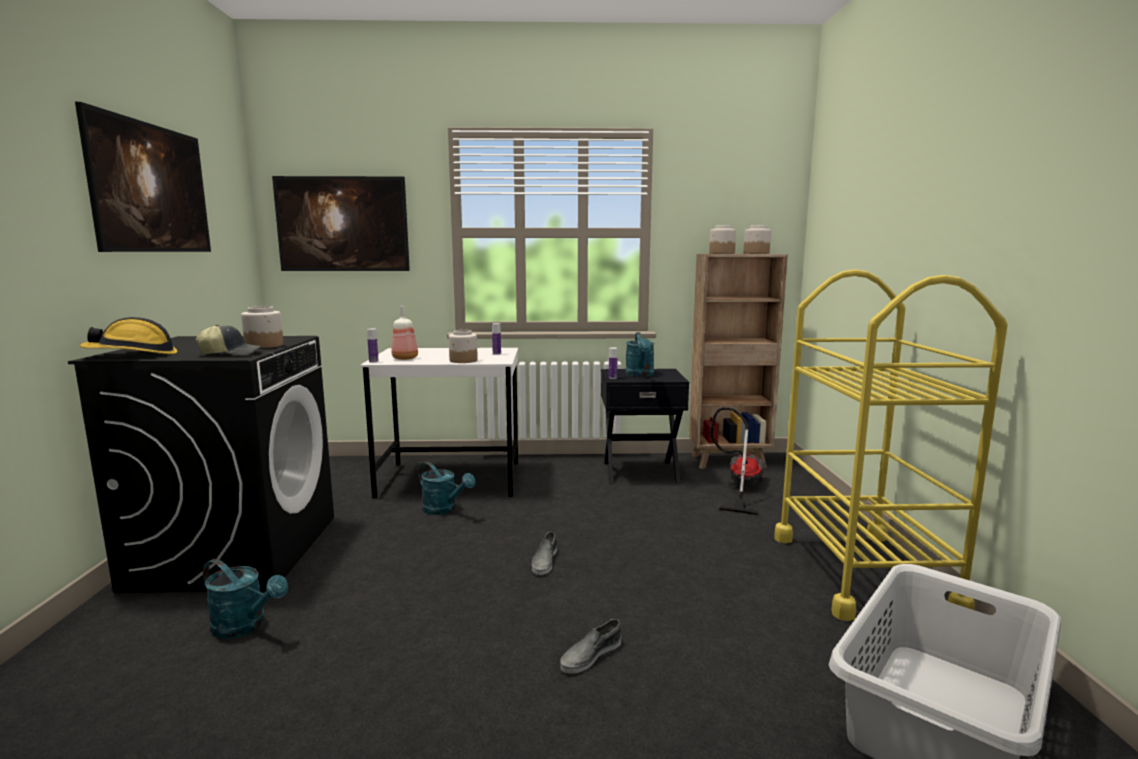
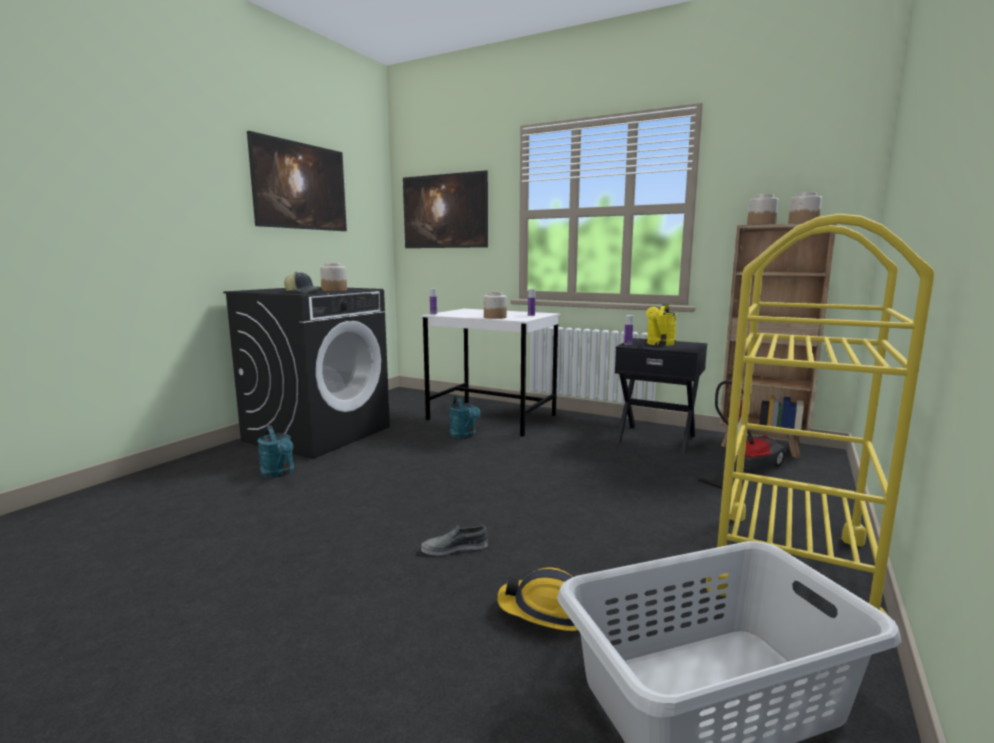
camera: 30 degrees right, 0 degrees up
hard hat [80,317,178,354] -> hard hat moved to [497,568,578,631]
bottle [392,306,418,360] -> none
grey shoe [532,532,557,575] -> none
turquoise watering can [625,332,654,377] -> yellow watering can [646,304,677,346]

